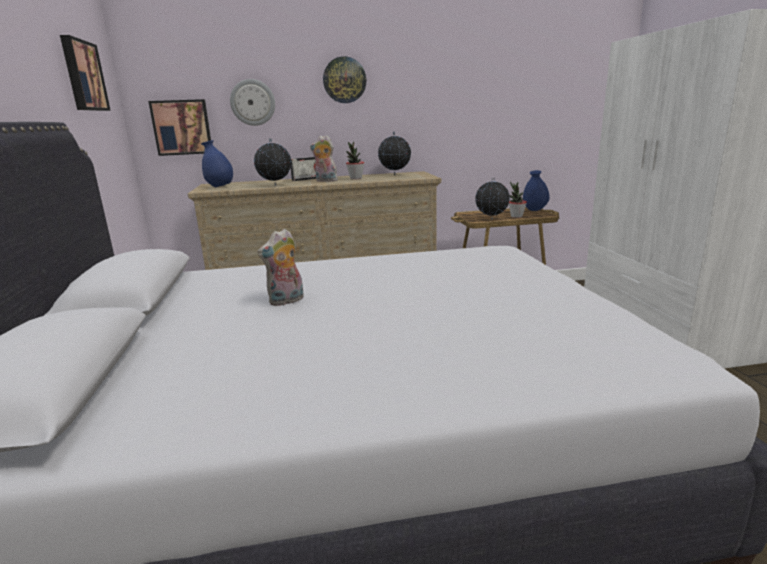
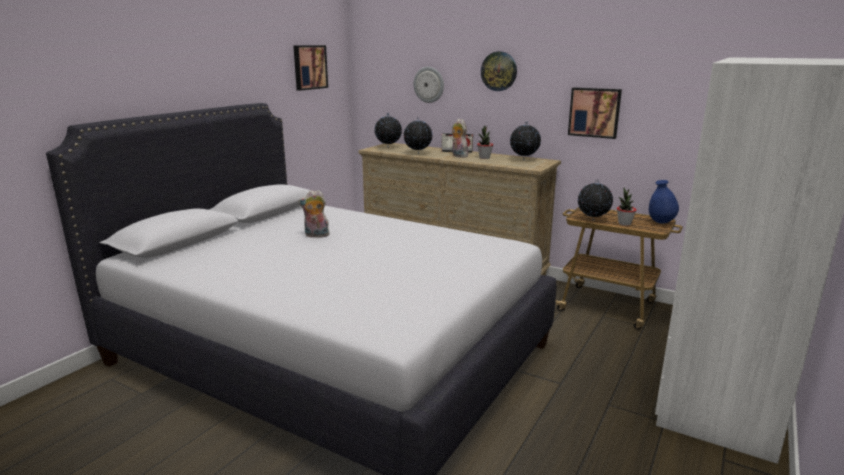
camera: 40 degrees right, 0 degrees up
picture [148,99,211,156] -> picture moved to [568,87,622,139]
blue vase [201,140,233,187] -> globe [374,113,402,148]

